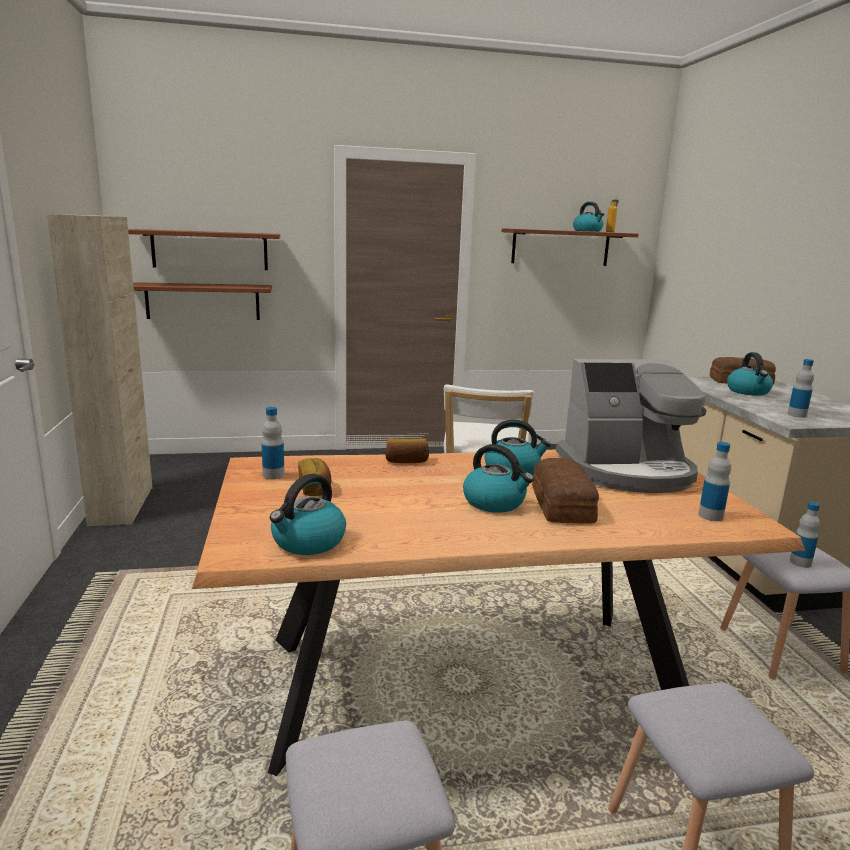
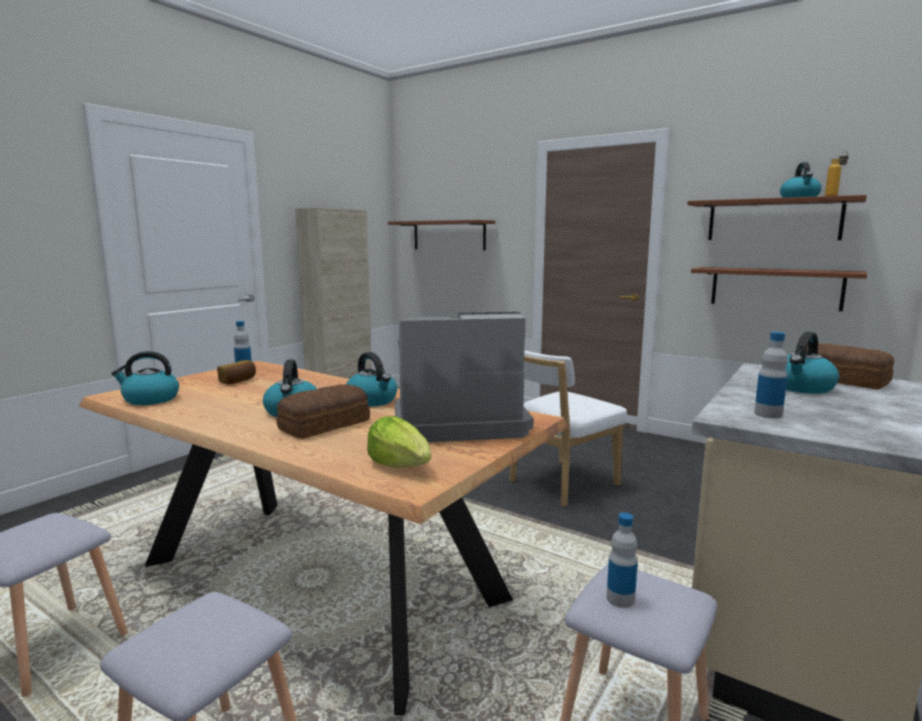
camera: 45 degrees right, 5 degrees down
brown shelf [133,282,272,320] -> brown shelf moved to [691,267,867,311]
bread [385,438,429,463] -> none
coffee machine [556,359,707,493] -> coffee machine turned 135 degrees clockwise [395,312,534,442]
bottle [698,442,731,521] -> lettuce [367,416,431,468]

